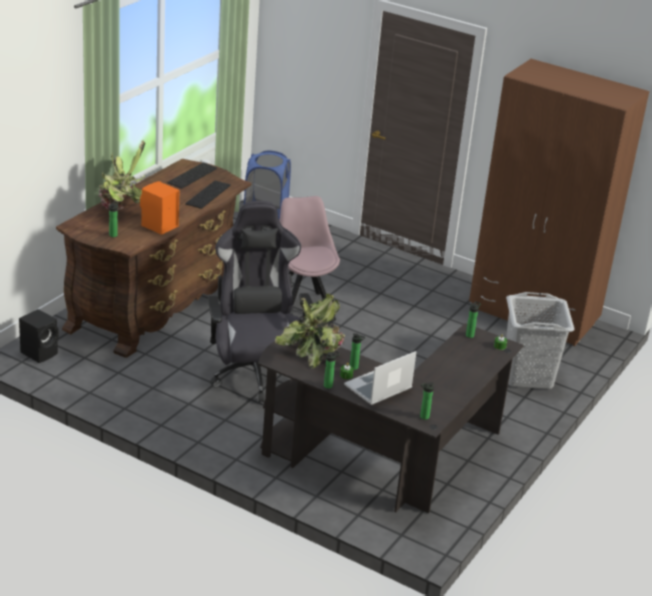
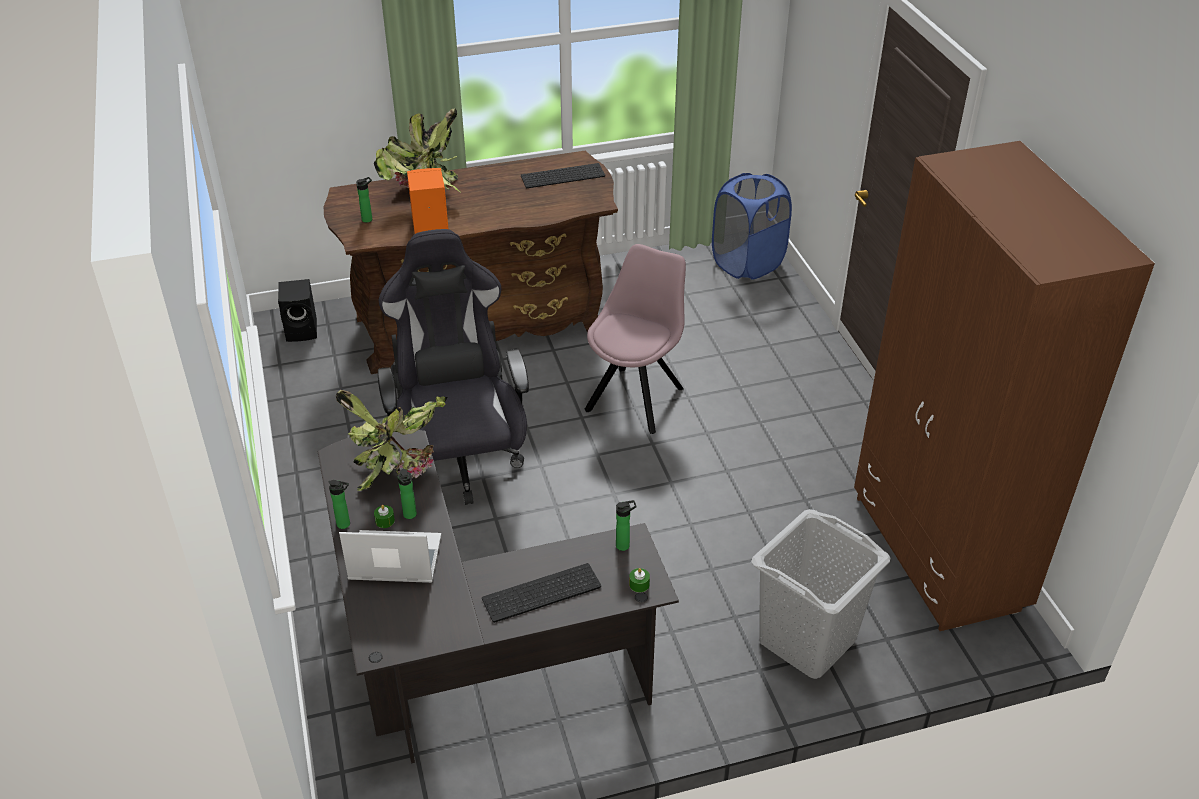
camera: 45 degrees right, 10 degrees up
keyboard [185,181,231,209] -> keyboard moved to [482,563,601,623]
black office chair [208,201,313,403] -> black office chair turned 45 degrees counterclockwise [378,229,529,505]
bottle [420,382,434,420] -> none

